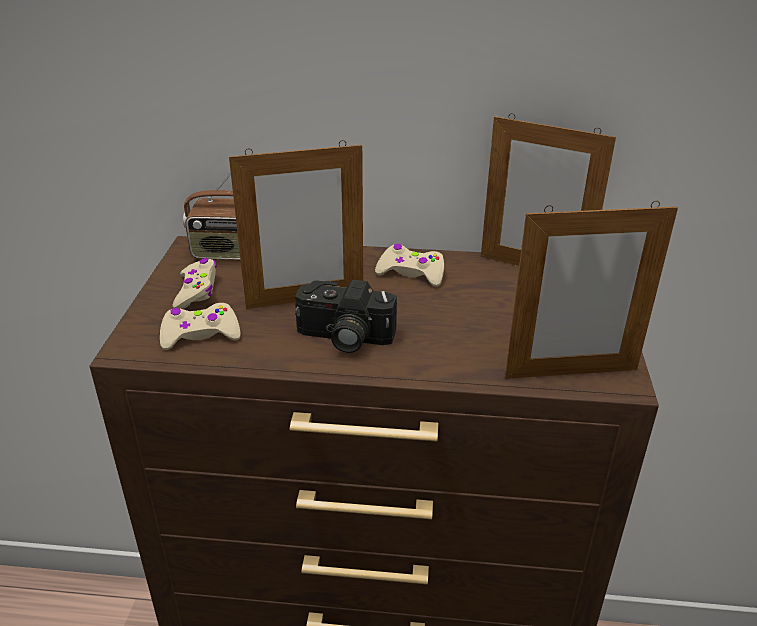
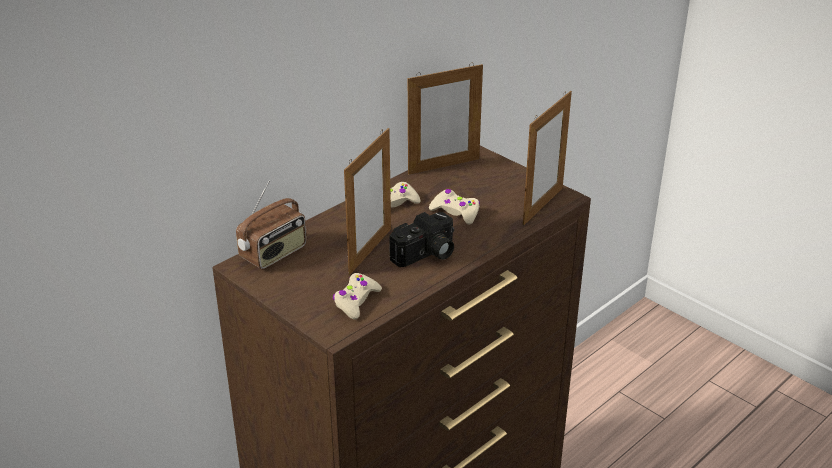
camera: 50 degrees left, 0 degrees up
beige game controller [173,258,217,309] -> beige game controller moved to [429,189,480,225]

